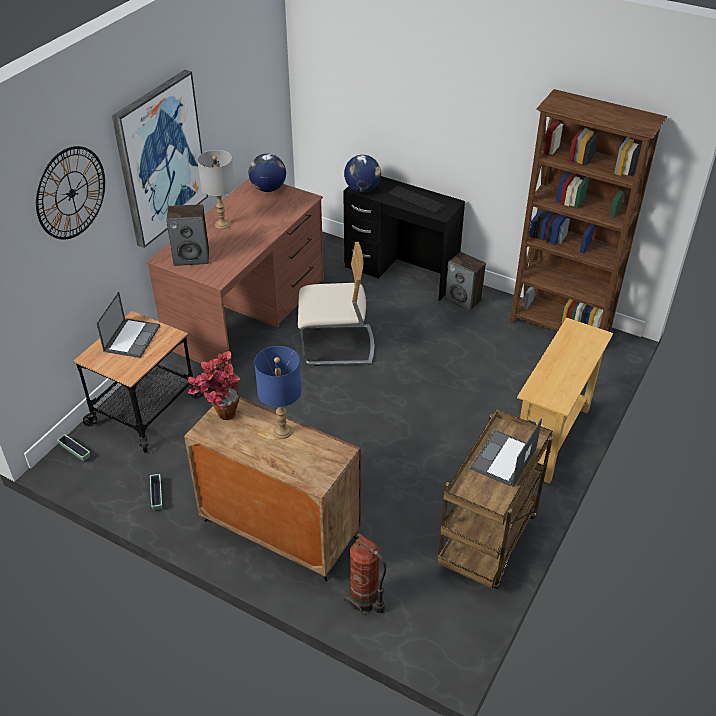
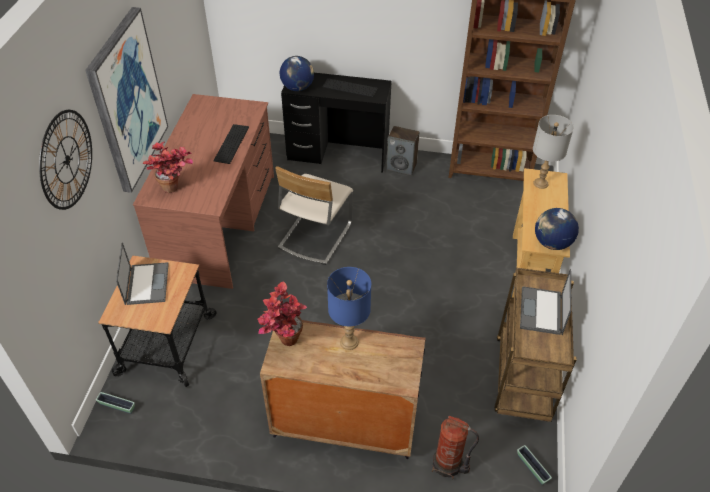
camera: 20 degrees left, 5 degrees up
planter [150,474,162,511] -> planter moved to [517,445,552,485]
speaker [166,204,209,266] -> potted plant [143,141,193,193]
grey table lamp [197,150,235,229] -> grey table lamp moved to [533,115,574,189]
globe [248,154,286,192] -> globe moved to [535,208,579,250]
beige chair [298,242,374,366] -> beige chair turned 135 degrees clockwise [275,166,353,265]
none -> keyboard [213,124,249,164]

